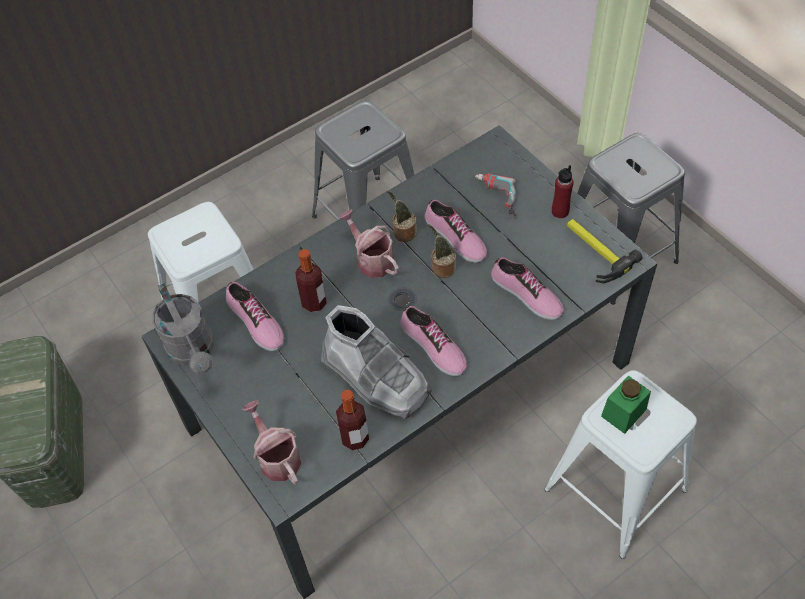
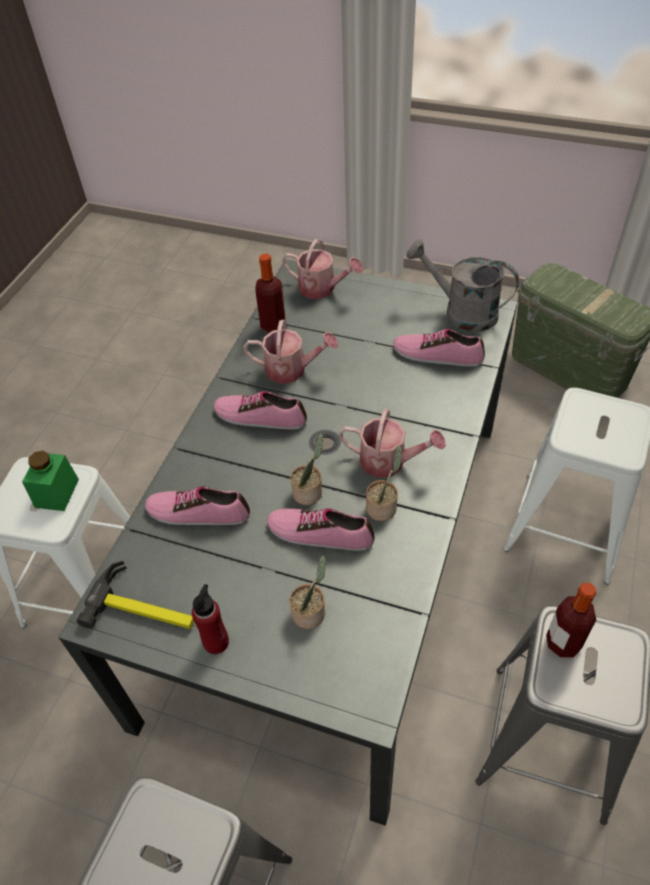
camera: 145 degrees right, 5 degrees down
bottle [295,249,327,312] -> bottle moved to [546,583,597,657]
grey boot [321,305,432,419] -> watering can [243,320,338,384]
power drill [475,174,516,219] -> potted plant [289,556,326,629]

